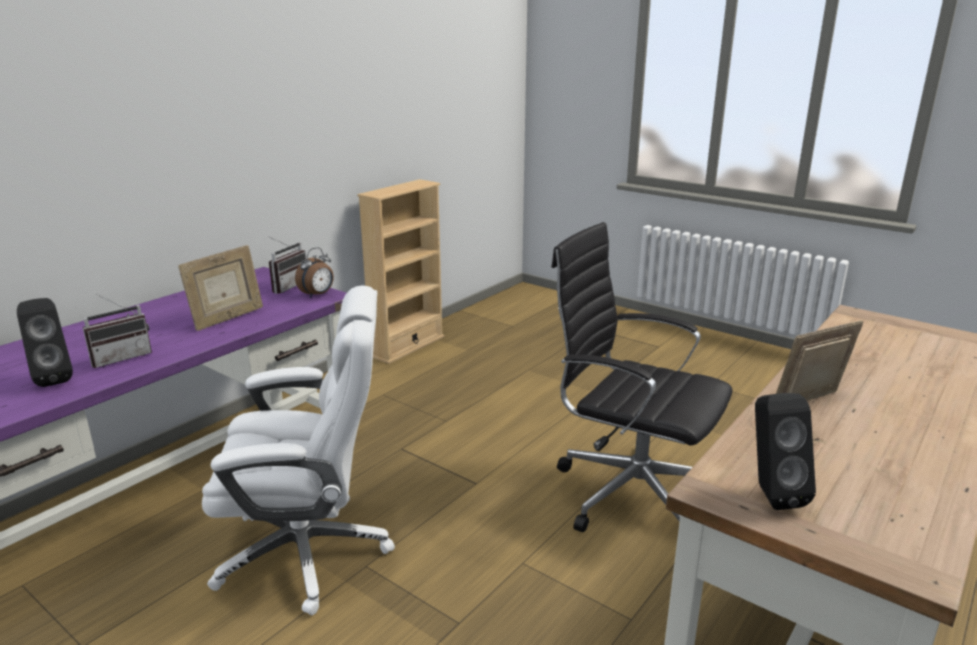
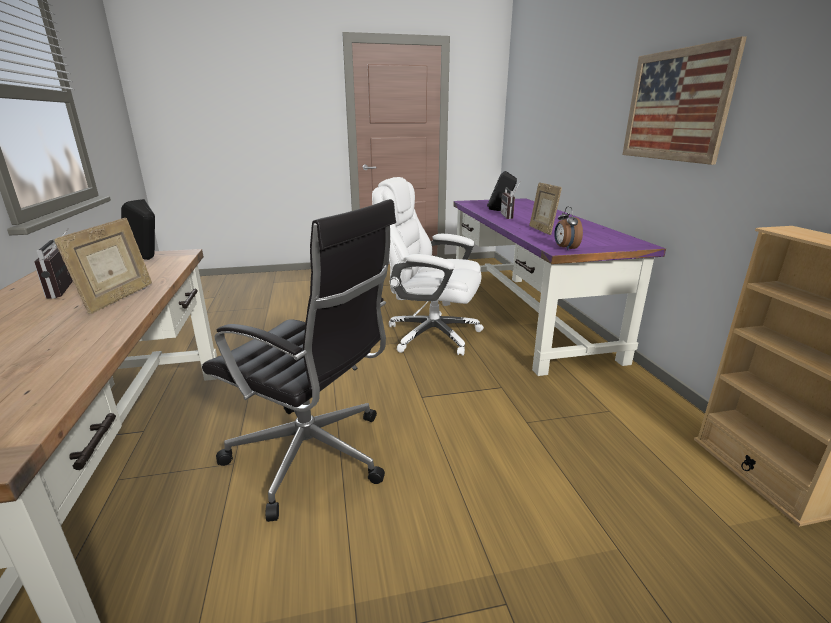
camera: 130 degrees right, 0 degrees up
white office chair [202,286,395,615] -> white office chair turned 75 degrees clockwise [372,177,484,356]
radio [268,236,306,294] -> radio moved to [34,229,73,299]
black office chair [551,222,732,532] -> black office chair turned 45 degrees clockwise [202,199,396,522]
none -> picture [622,36,747,165]

